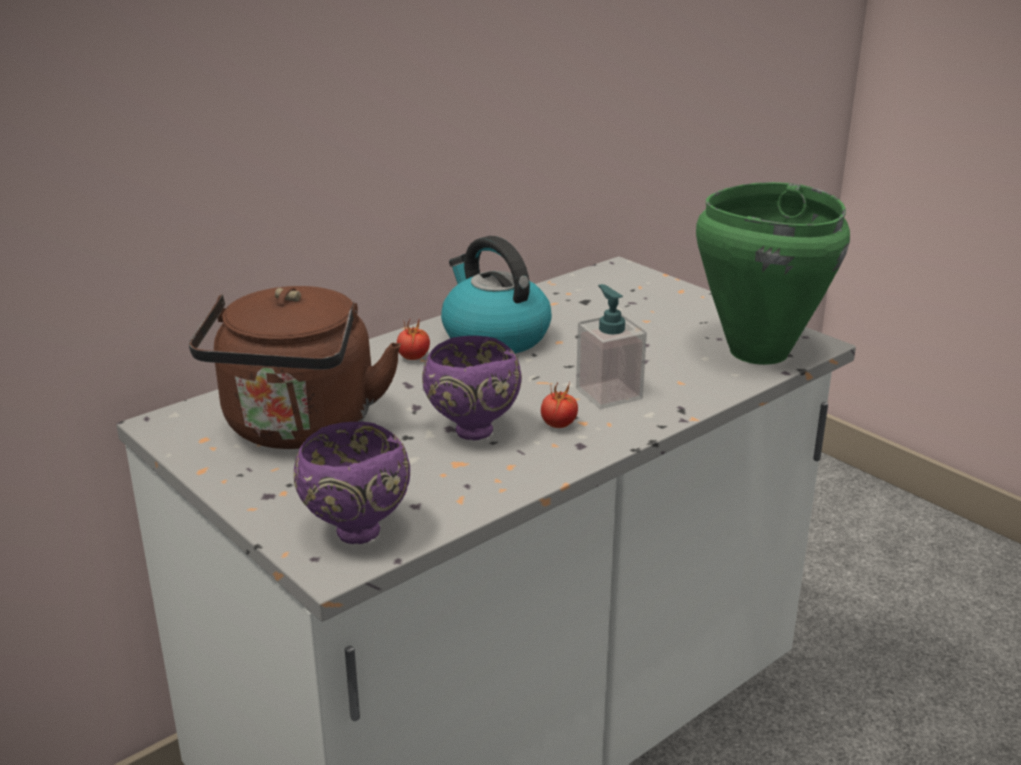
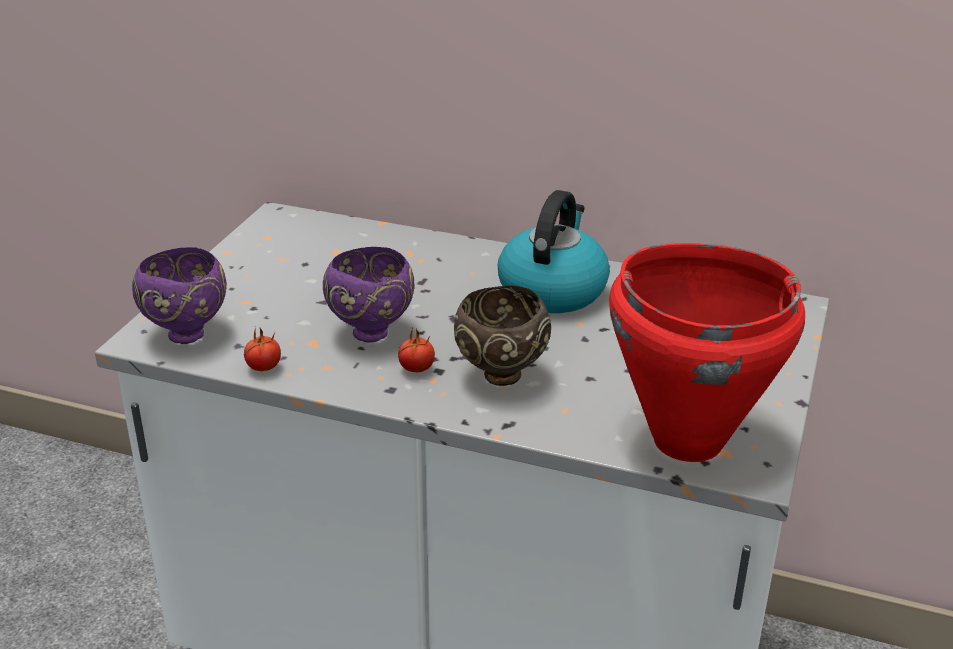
camera: 60 degrees right, 5 degrees up
brown kettle [189,286,401,449] -> none
tomato [397,320,430,360] -> tomato moved to [244,328,281,371]
soap dispenser [576,284,647,409] -> brown bowl [454,286,551,386]
green cooking pot [696,182,850,365] -> red cooking pot [609,243,805,462]

